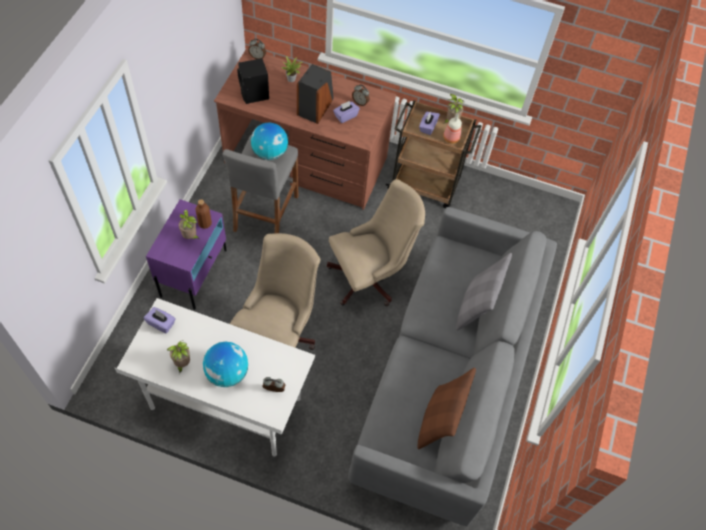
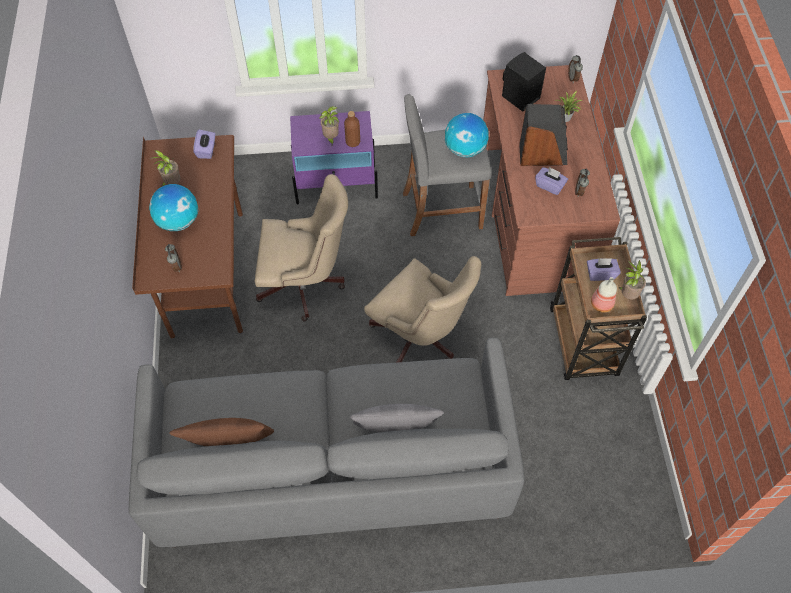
camera: 70 degrees right, 0 degrees up
white desk [115,298,315,457] -> brown desk [132,135,243,339]

